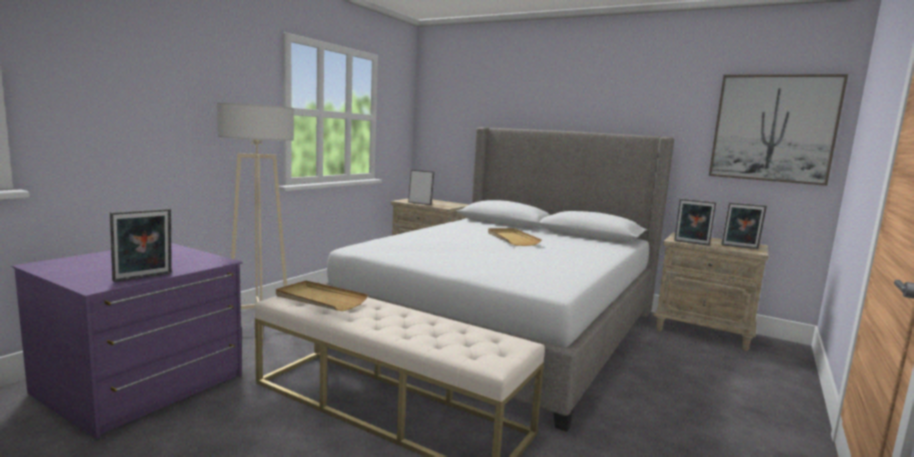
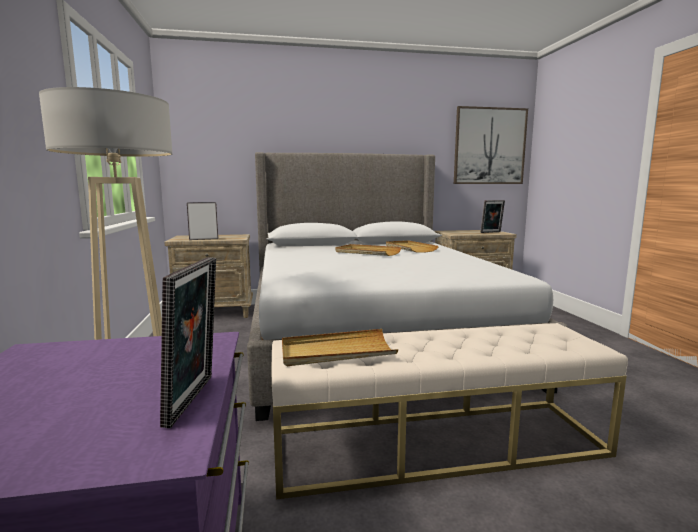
camera: 40 degrees left, 0 degrees up
picture frame [674,199,716,246] -> none
none -> beige tray [386,240,439,253]

